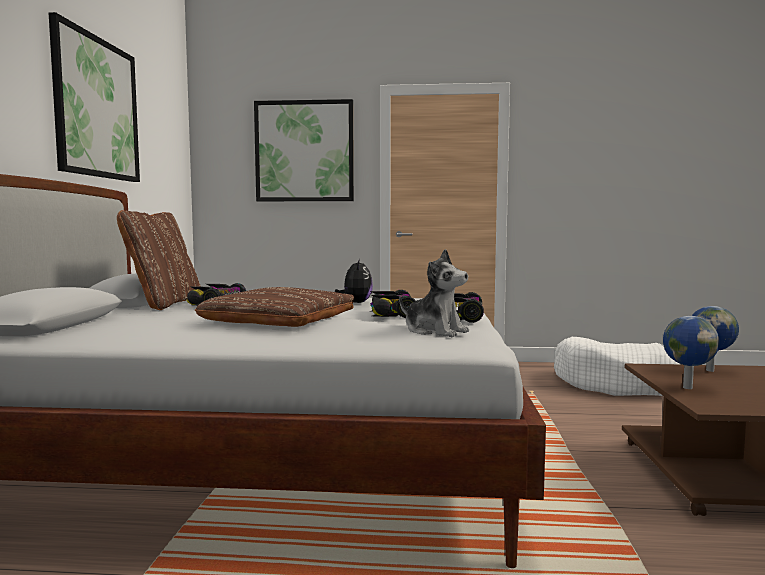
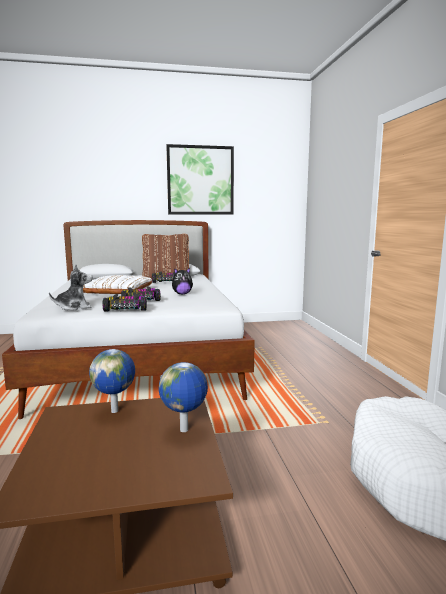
camera: 75 degrees right, 5 degrees up
brown pillow [195,287,354,327] -> white pillow [83,275,152,294]
picture [254,99,354,201] -> none
plush toy [399,249,469,337] -> plush toy turned 135 degrees counterclockwise [49,265,93,310]

